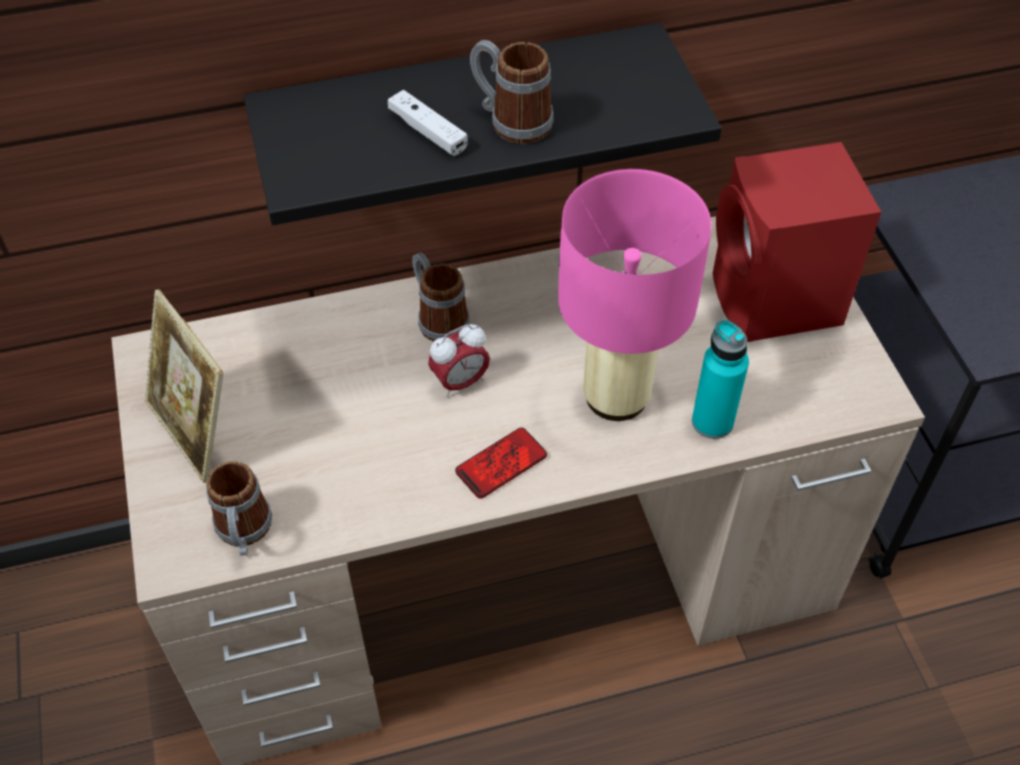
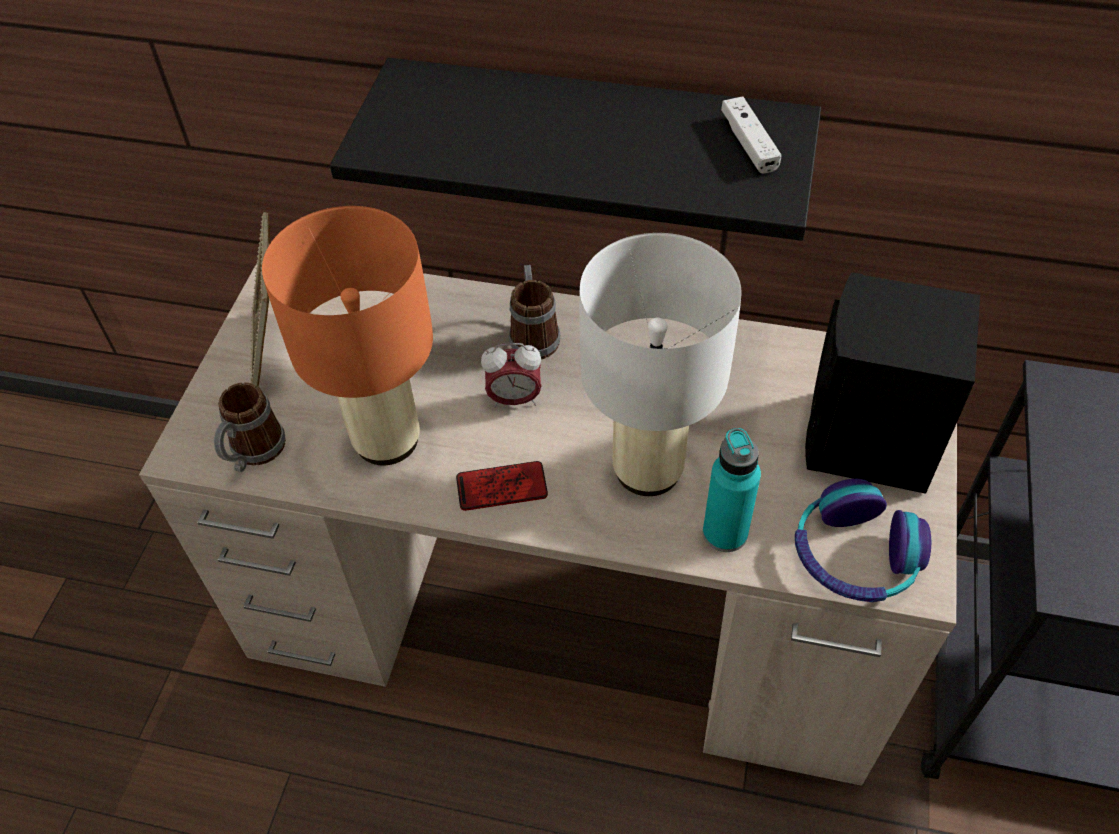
camera: 30 degrees right, 0 degrees up
white game controller [388,90,468,156] -> white game controller moved to [721,96,782,173]
mug [470,40,554,144] -> none
pink table lamp [558,169,711,421] -> white table lamp [579,233,741,496]
red speaker [713,142,881,342] -> black speaker [805,272,980,494]
none -> orange table lamp [262,206,433,465]
none -> headphones [795,479,931,602]

